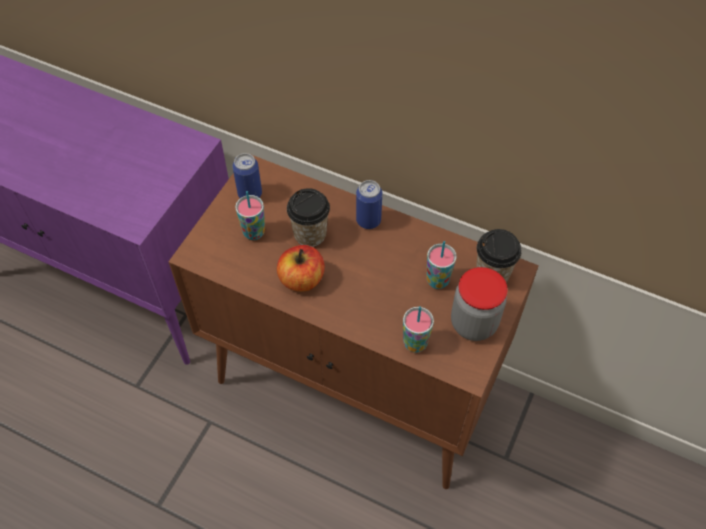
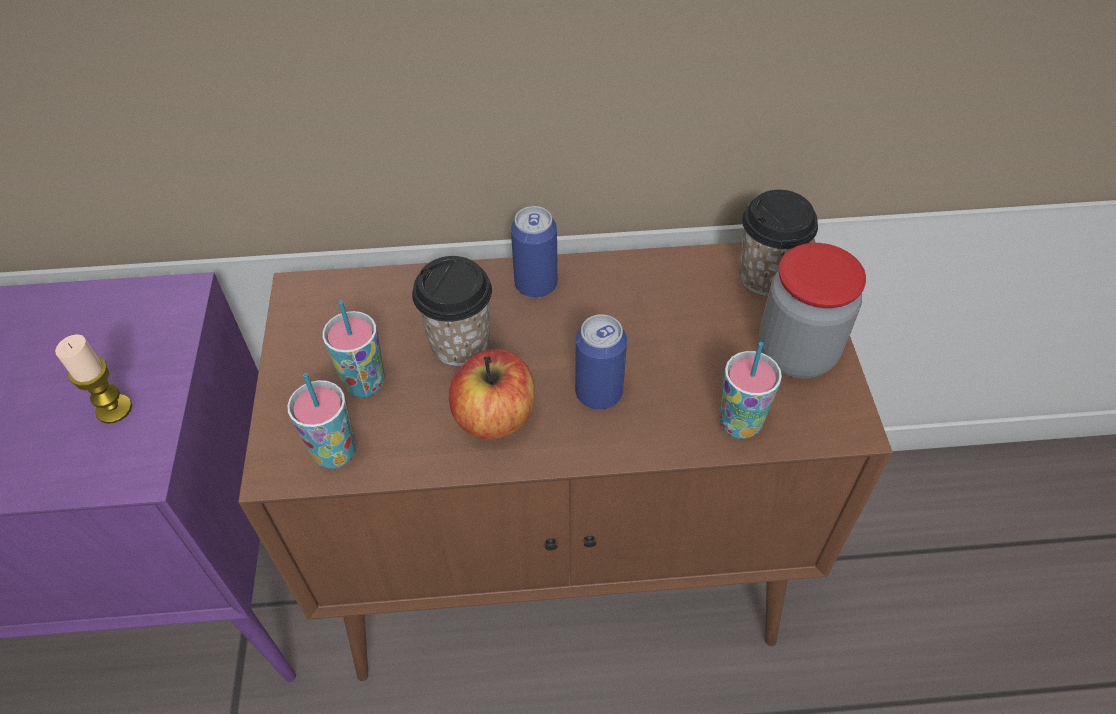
camera: 30 degrees left, 5 degrees down
can [233,153,262,198] -> can moved to [575,314,627,409]
cup [427,241,457,289] -> cup moved to [287,373,356,469]
none -> candle [55,334,132,424]

